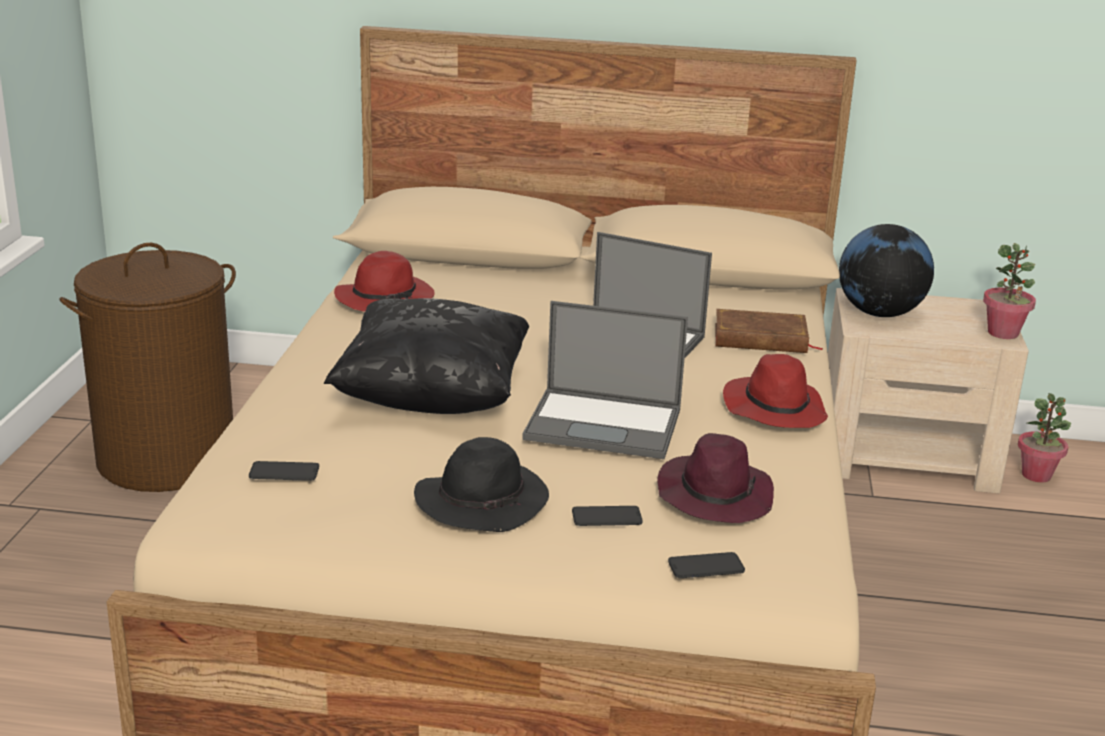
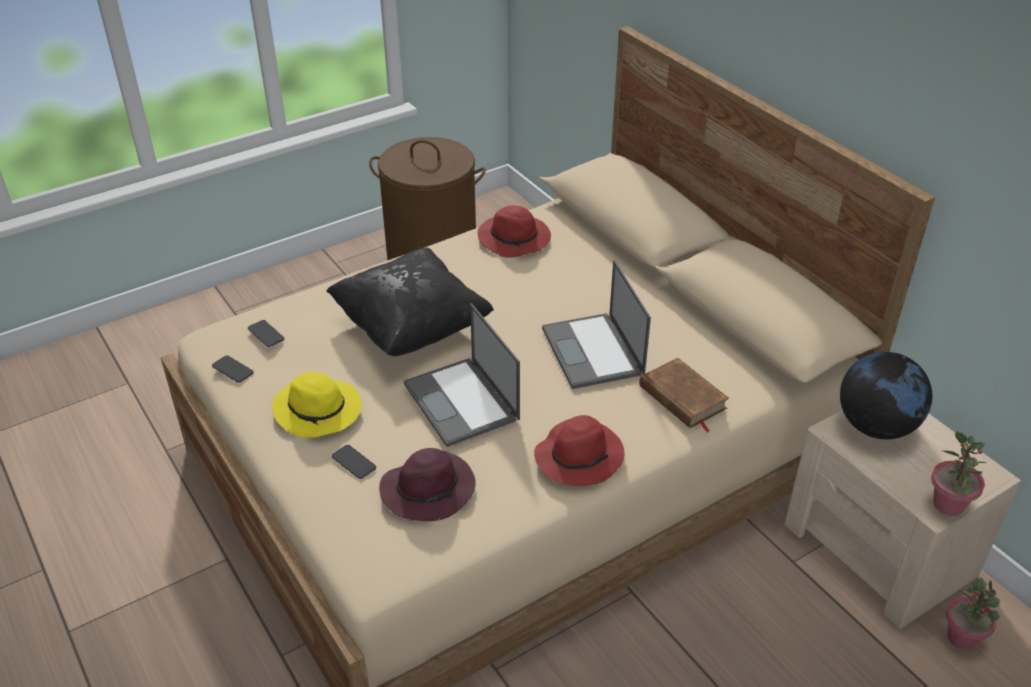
camera: 50 degrees right, 15 degrees up
black hat [414,437,549,532] -> yellow hat [272,372,362,438]
phone [668,552,745,578] -> phone moved to [212,355,254,383]

